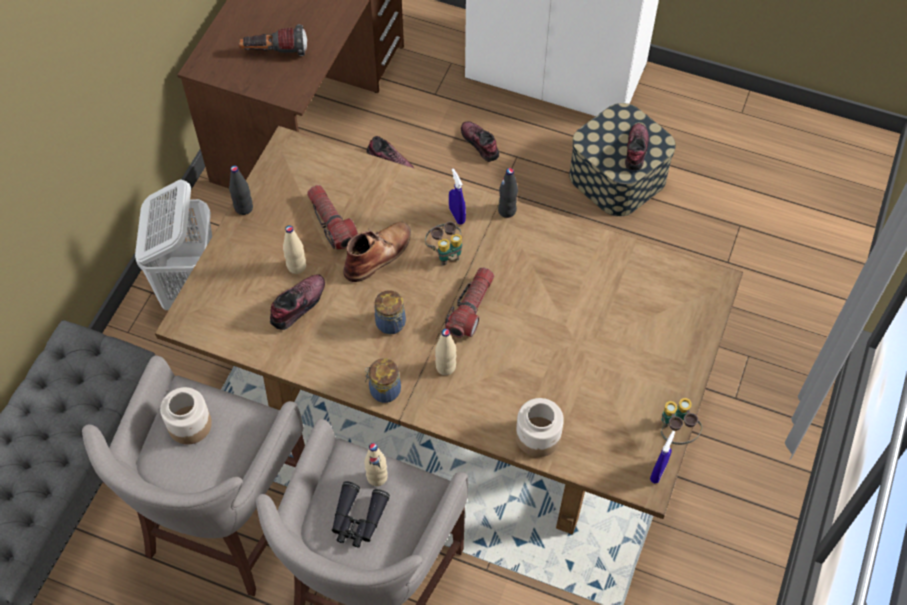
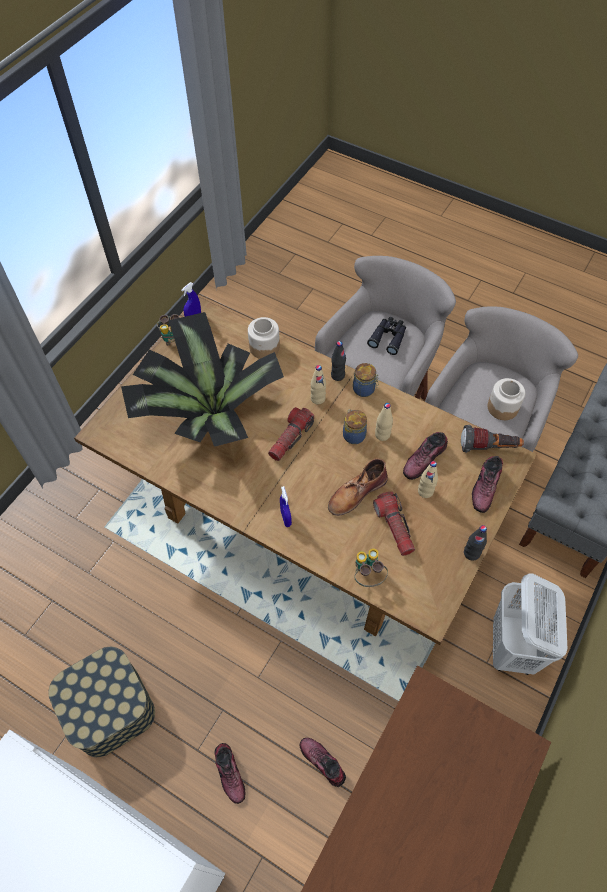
camera: 170 degrees left, 0 degrees up
flashlight [238,24,307,56] -> flashlight moved to [461,425,524,453]
beige bottle [364,443,388,486] -> beige bottle moved to [375,403,393,441]
binoculars [425,222,462,266] -> binoculars moved to [355,548,388,587]
black bottle [498,168,518,218] -> black bottle moved to [331,341,346,381]
shoe [625,123,649,171] -> shoe moved to [472,456,503,513]
none -> potted plant [121,312,284,447]

